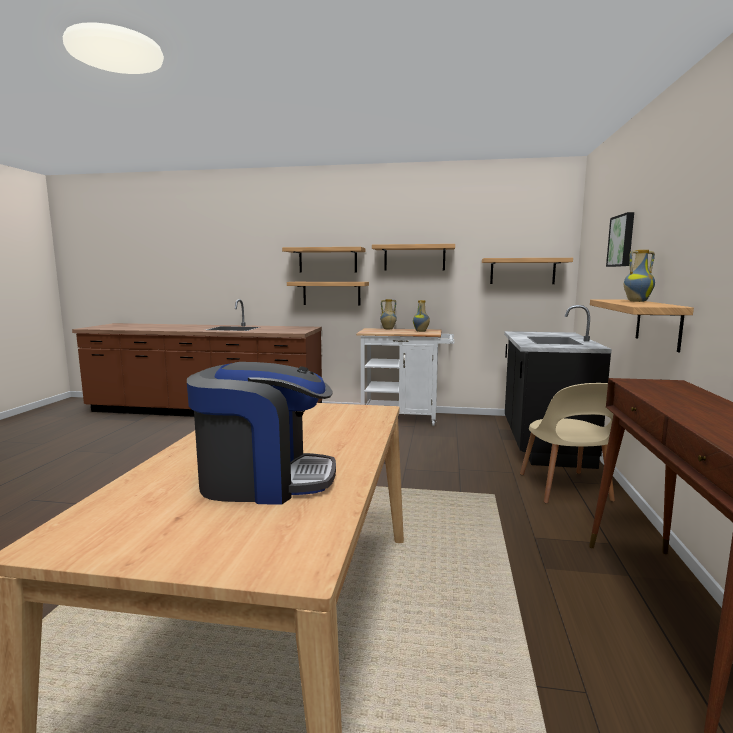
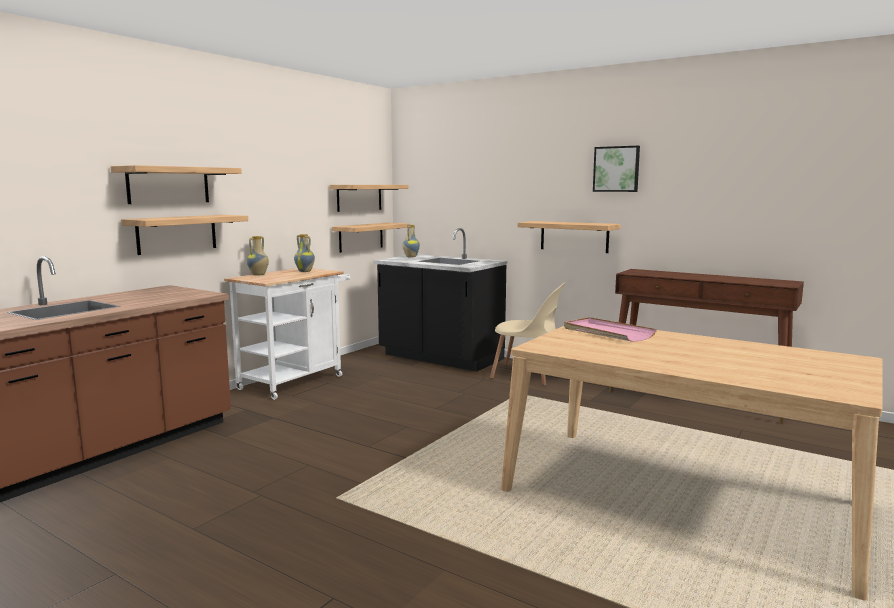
camera: 65 degrees left, 0 degrees up
coffee machine [187,362,336,505] -> none
shelf [372,244,455,271] -> shelf moved to [332,223,410,253]
picture [606,212,634,267] -> picture moved to [593,146,640,192]
vase [624,250,655,302] -> vase moved to [402,225,420,257]
none -> pink tray [564,317,657,342]

